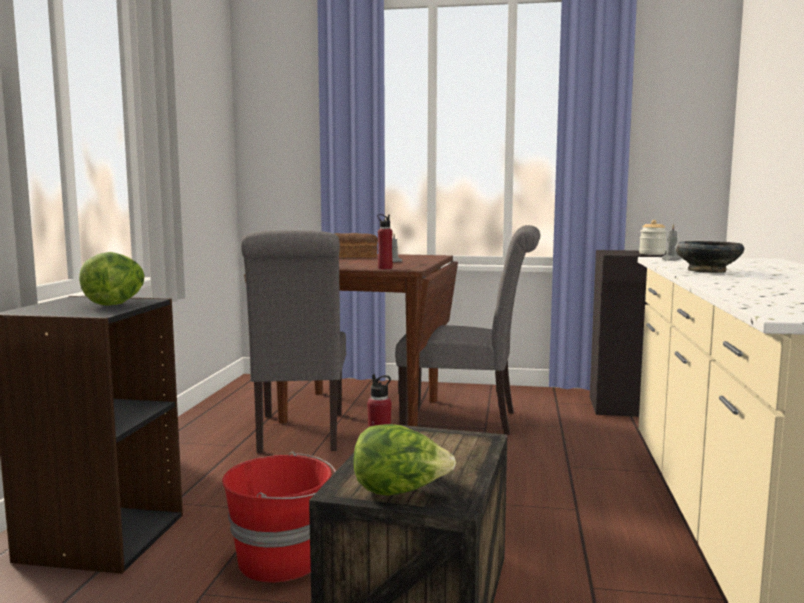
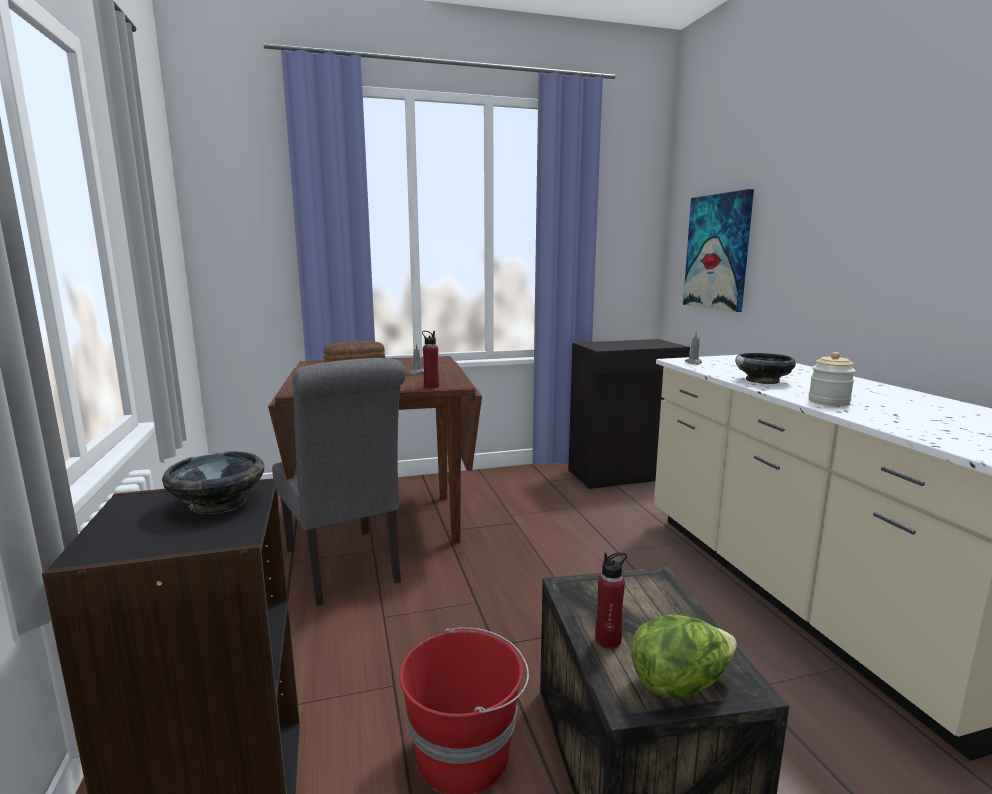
camera: 25 degrees left, 5 degrees up
lettuce [79,252,145,306] -> black bowl [162,451,264,514]
grey chair [395,225,540,435] -> none
jar [639,220,667,255] -> jar moved to [808,352,856,406]
none -> picture [683,189,754,312]

